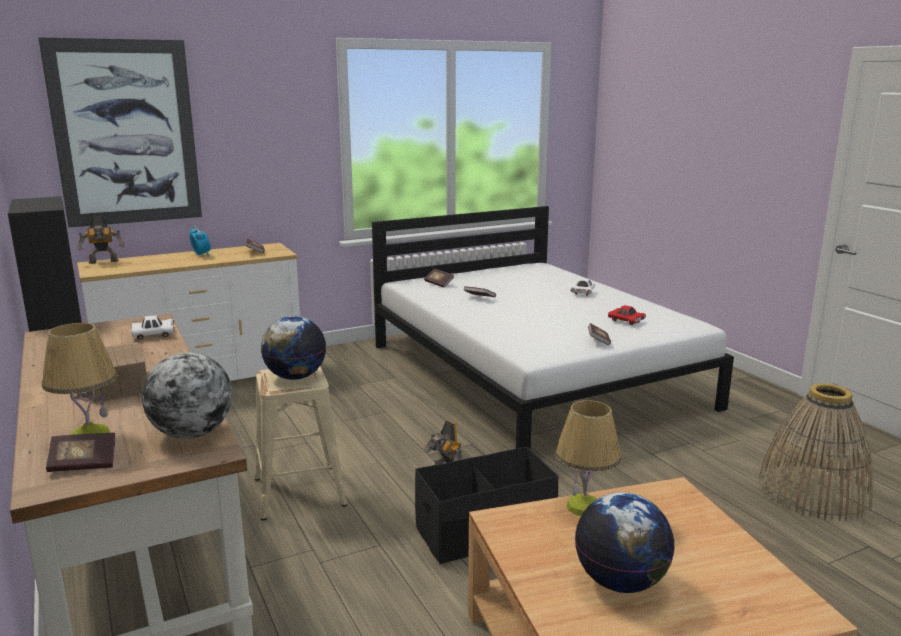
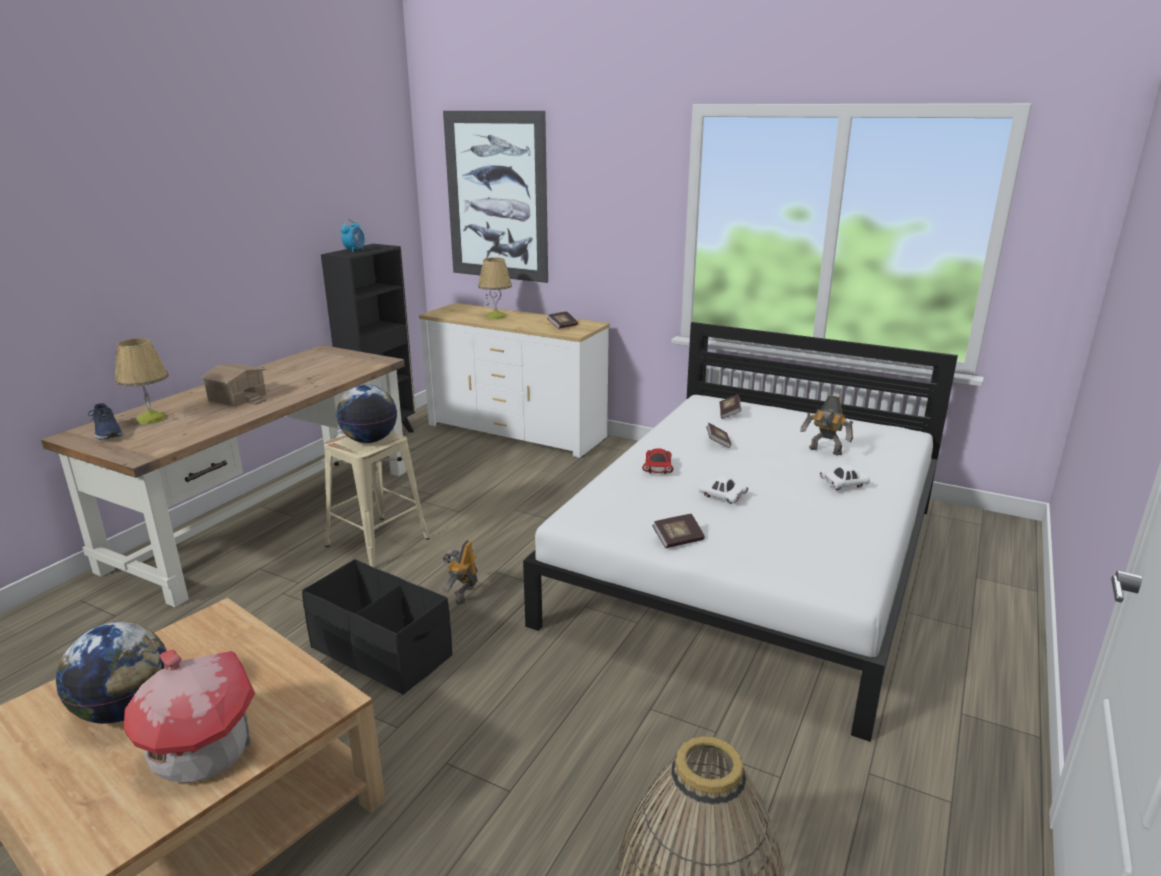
camera: 55 degrees right, 5 degrees up
book [46,433,115,472] -> blue shoe [88,403,123,440]
toy robot [78,214,124,264] -> toy robot moved to [800,395,853,456]
white toy car [131,315,175,340] -> white toy car moved to [699,476,748,504]
globe [142,353,232,439] -> none
alarm clock [190,226,211,257] -> alarm clock moved to [341,219,365,253]
table lamp [555,400,621,516] -> table lamp moved to [478,257,512,319]
red toy car [608,305,646,325] -> red toy car moved to [642,448,673,474]
none -> toy house [124,650,255,783]

